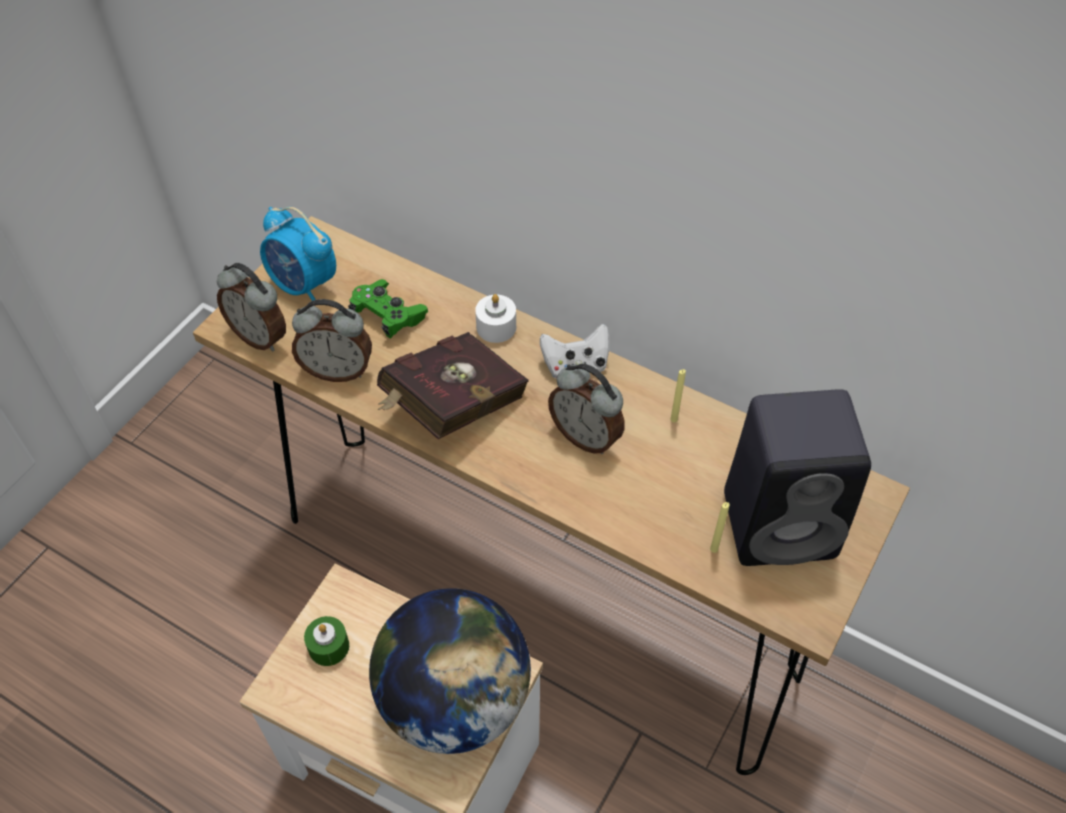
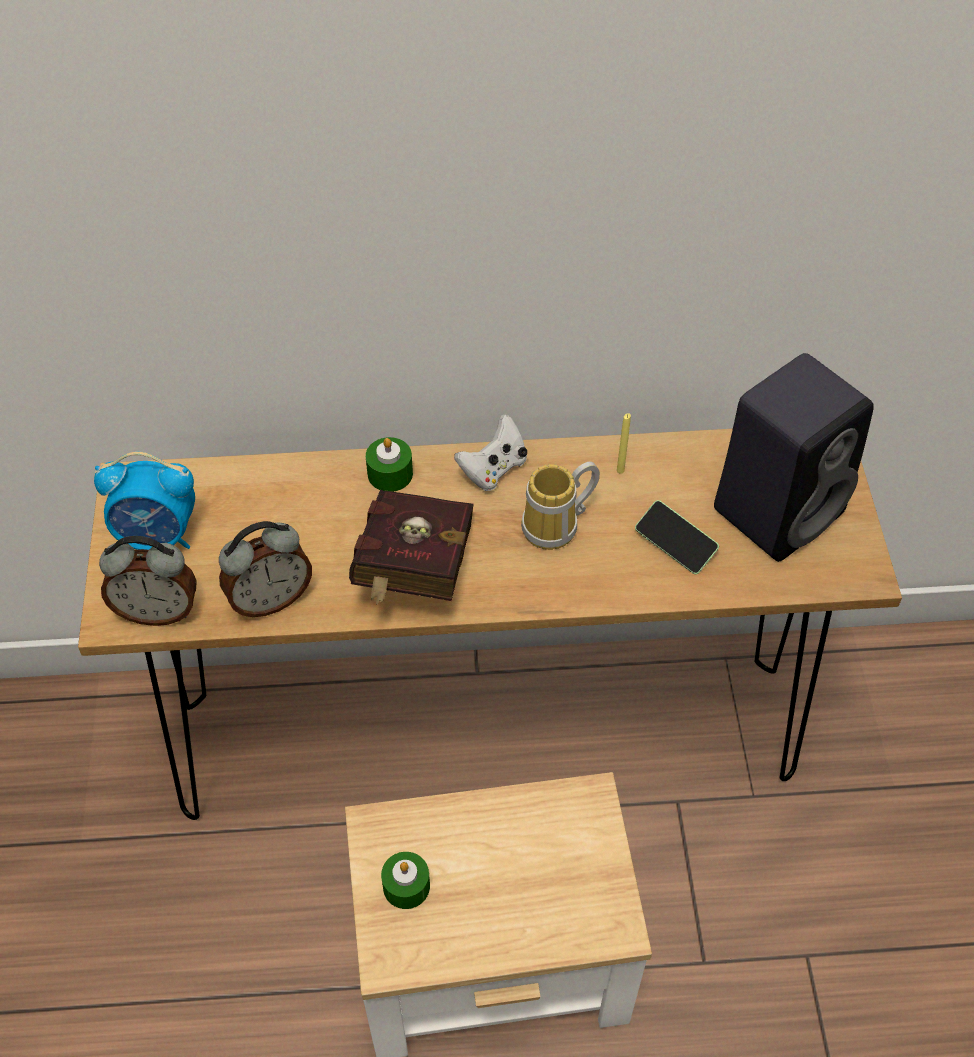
camera: 35 degrees left, 0 degrees up
green game controller [348,279,428,338] -> none
globe [369,588,531,754] -> none
white candle [475,294,516,343] -> green candle [366,437,413,492]
alarm clock [548,364,625,454] -> mug [521,462,600,550]
yellow candle [710,502,730,553] -> none
none -> phone [635,500,719,574]

